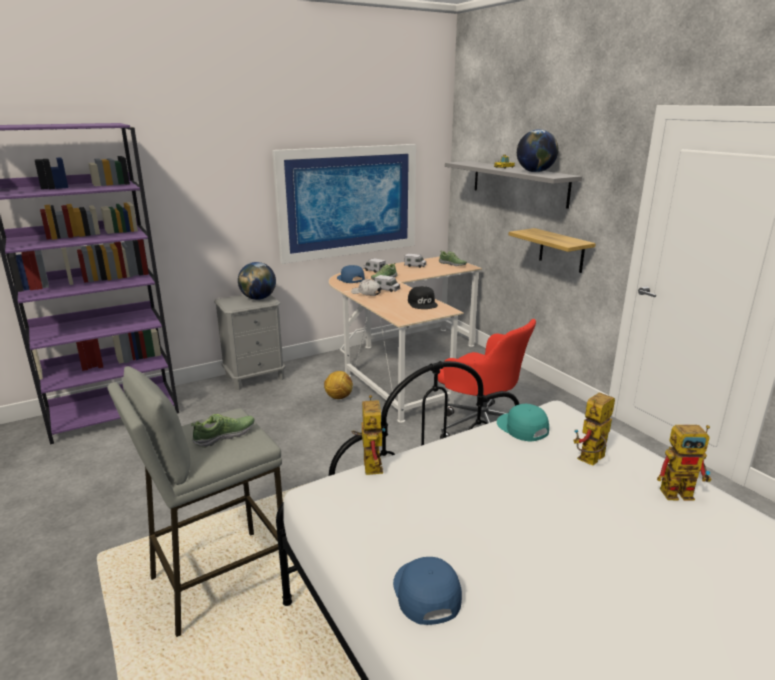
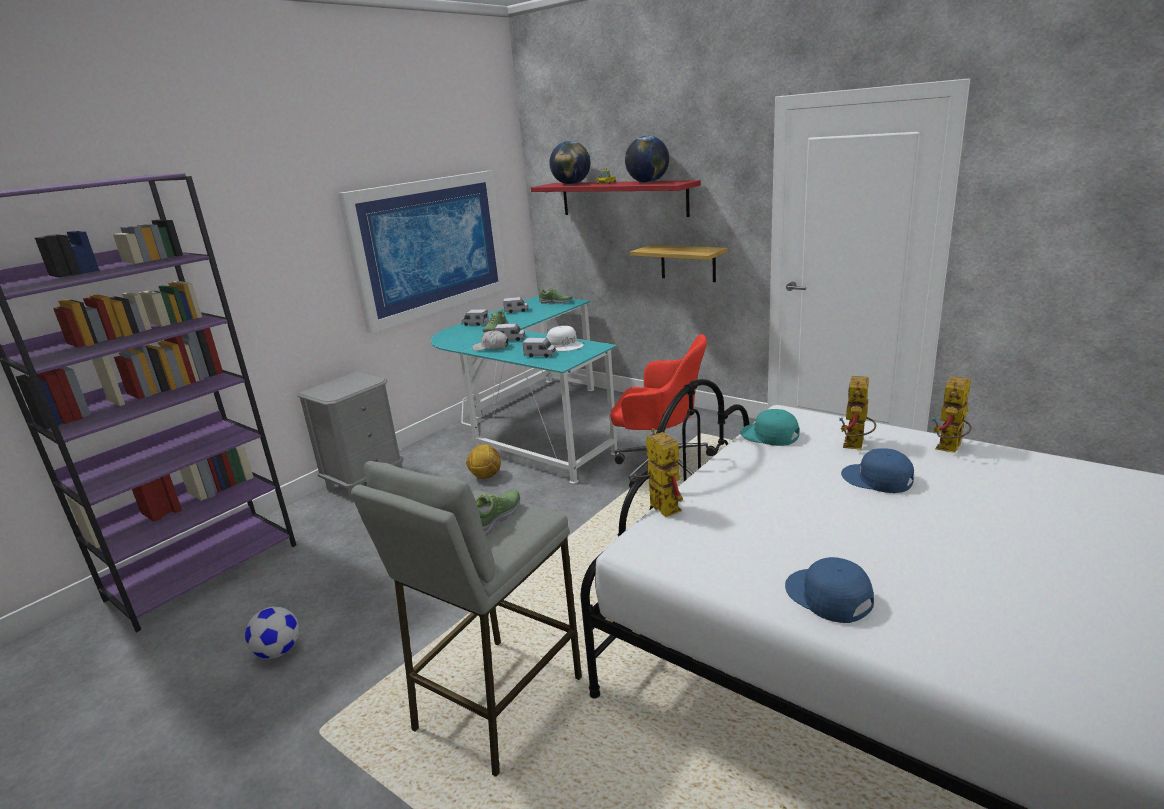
camera: 20 degrees left, 0 degrees up
globe [238,262,276,300] -> globe moved to [549,141,590,185]
beige desk [329,257,482,423] -> turquoise desk [431,295,619,484]
blue cap [337,265,365,283] -> blue cap moved to [841,448,914,493]
black cap [408,286,438,309] -> white cap [547,326,584,351]
grey shelf [445,161,582,209] -> red shelf [531,180,701,217]
toy robot [657,425,711,501] -> toy robot turned 150 degrees clockwise [932,376,972,453]
none -> football [245,607,299,659]
none -> toy truck [523,338,556,358]

